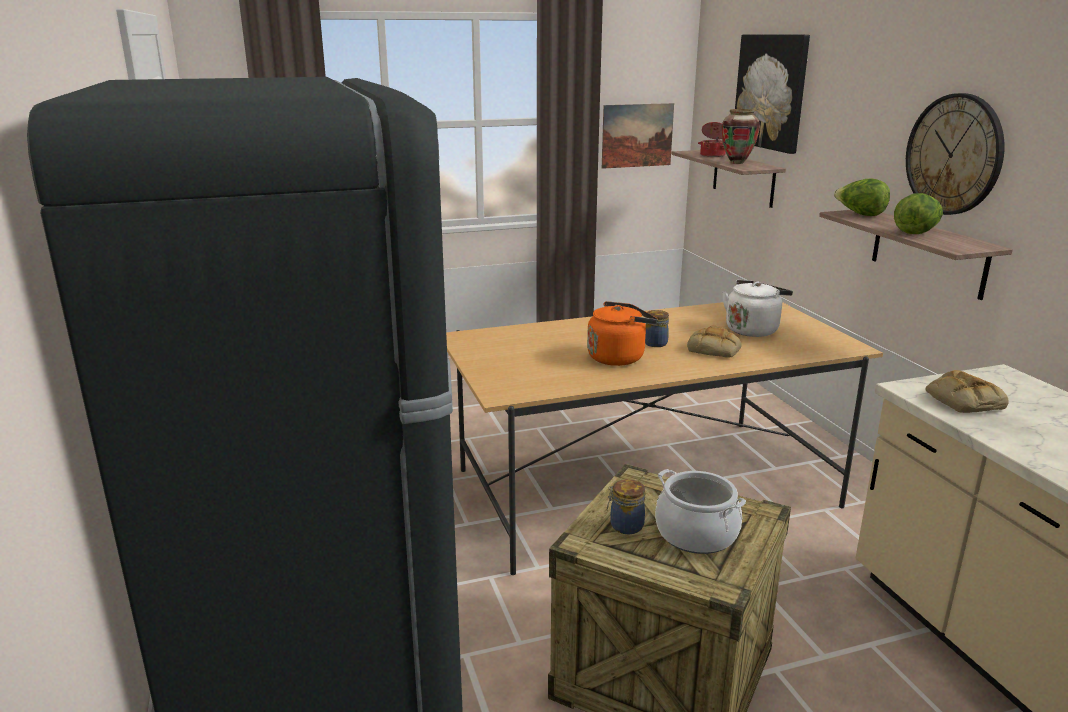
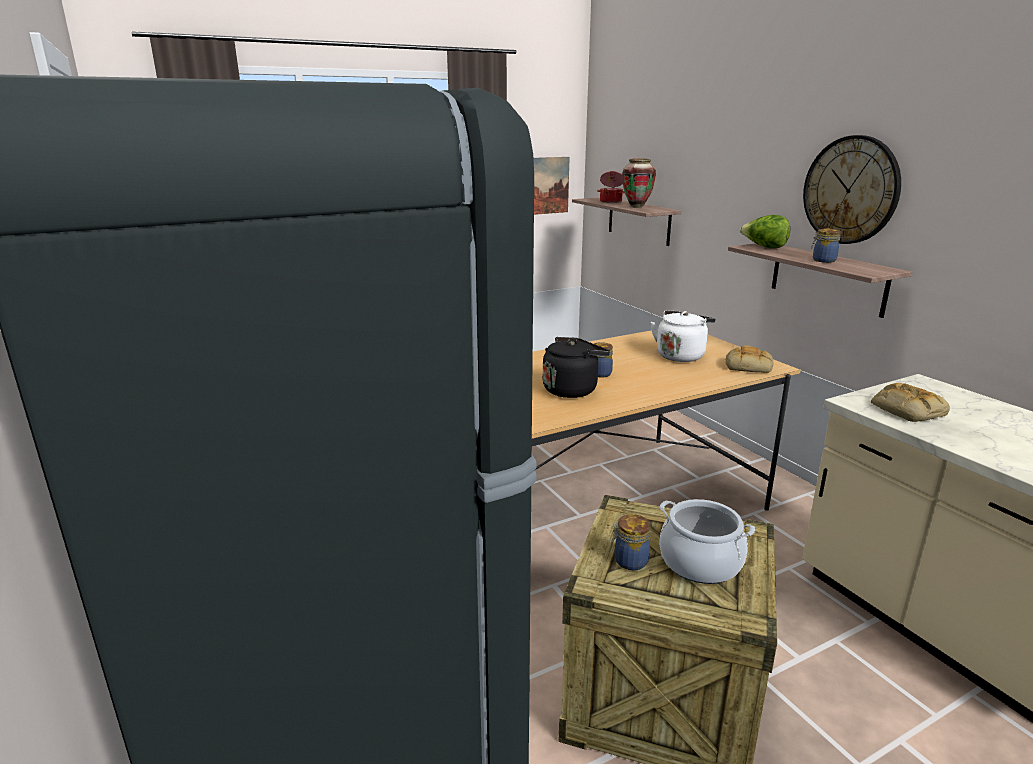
camera: 10 degrees left, 0 degrees up
orange kettle [587,301,658,366] -> black kettle [543,337,610,398]
bread [687,325,742,358] -> bread moved to [726,345,773,373]
picture [735,35,810,154] -> none
lettuce [894,193,943,234] -> jar [811,229,841,263]

